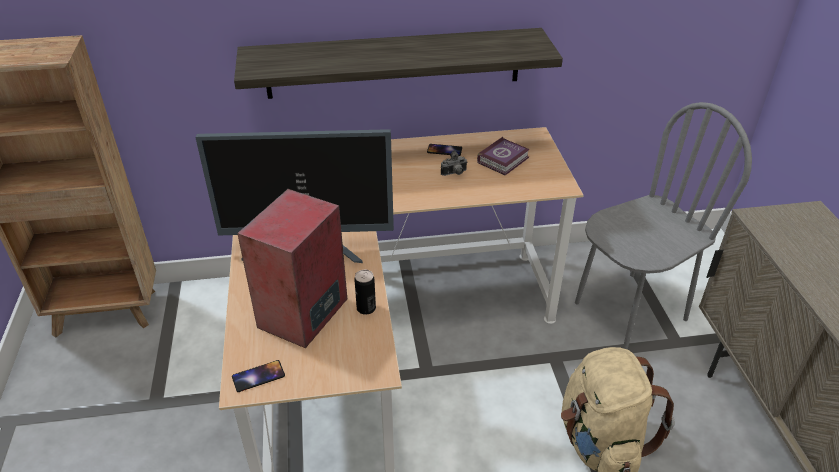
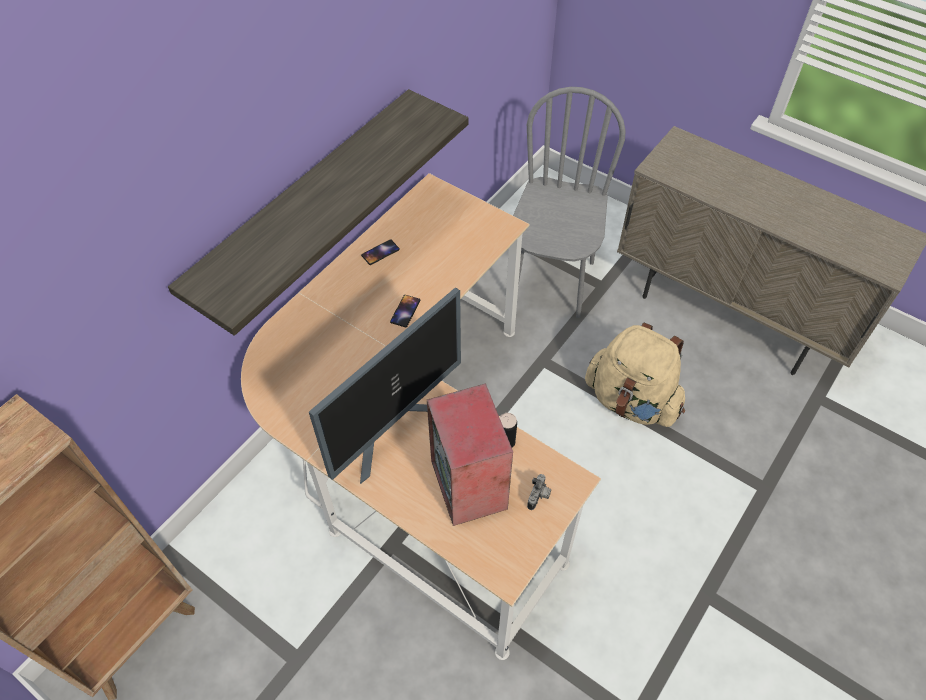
camera: 45 degrees left, 15 degrees up
phone [232,360,285,392] -> phone moved to [390,295,420,327]
camera [441,150,468,176] -> camera moved to [527,474,552,510]
book [477,137,530,175] -> none

